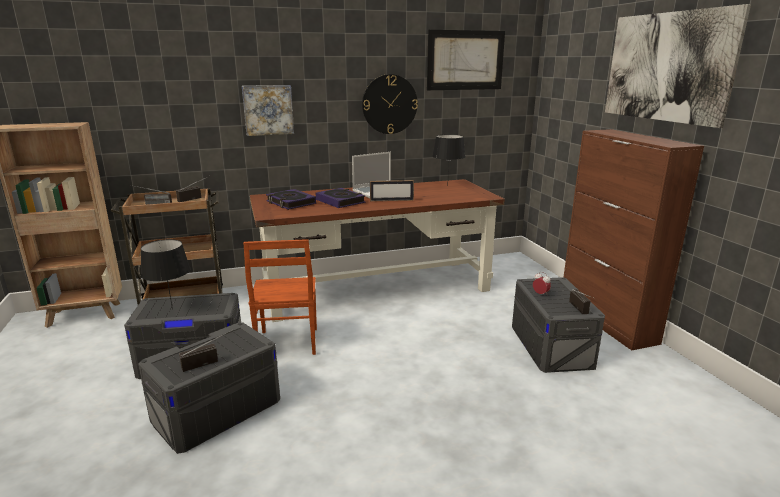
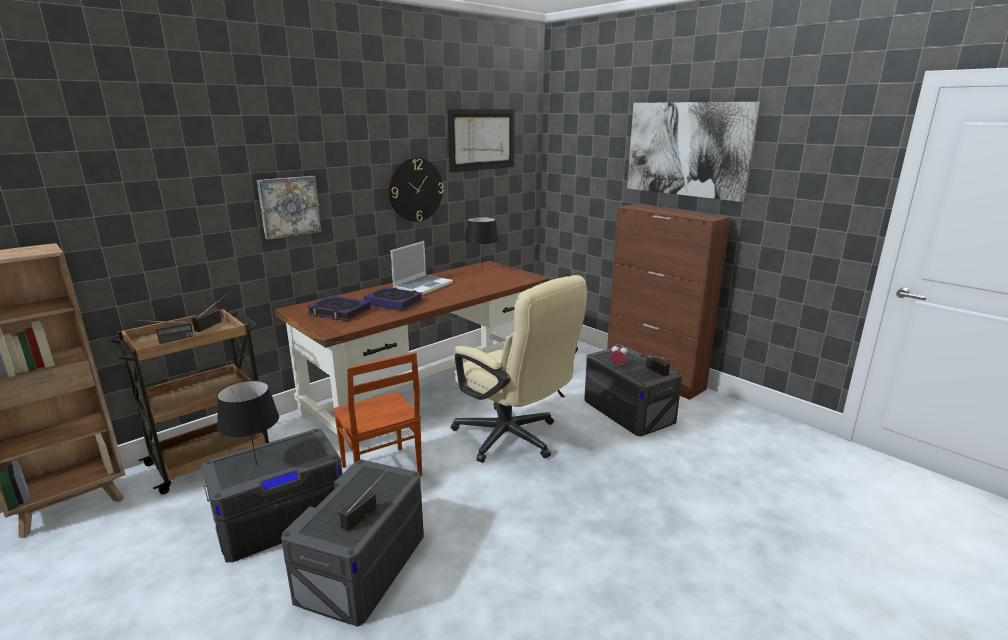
camera: 25 degrees left, 0 degrees up
picture frame [370,180,414,201] -> none
none -> beige office chair [451,275,588,463]

